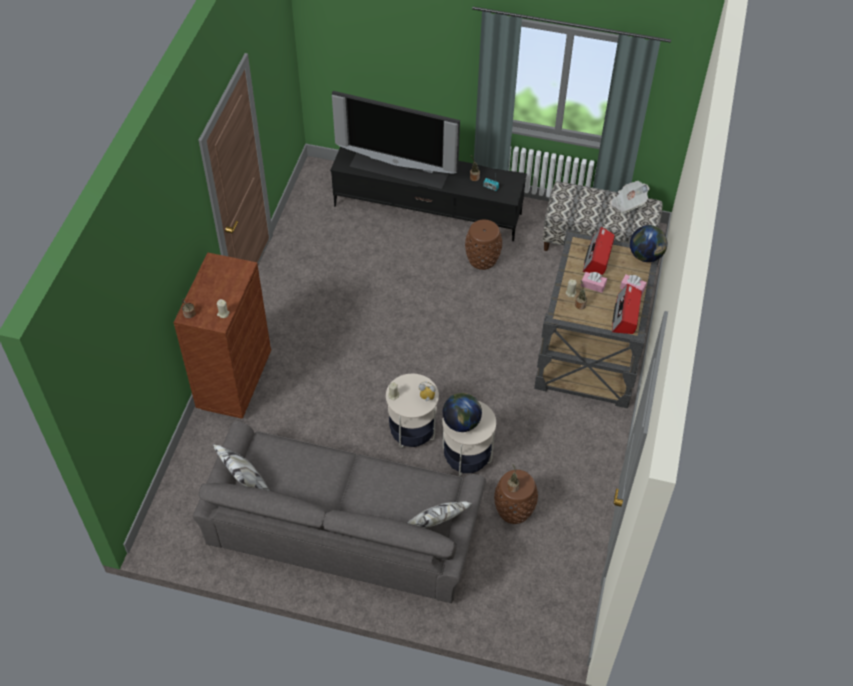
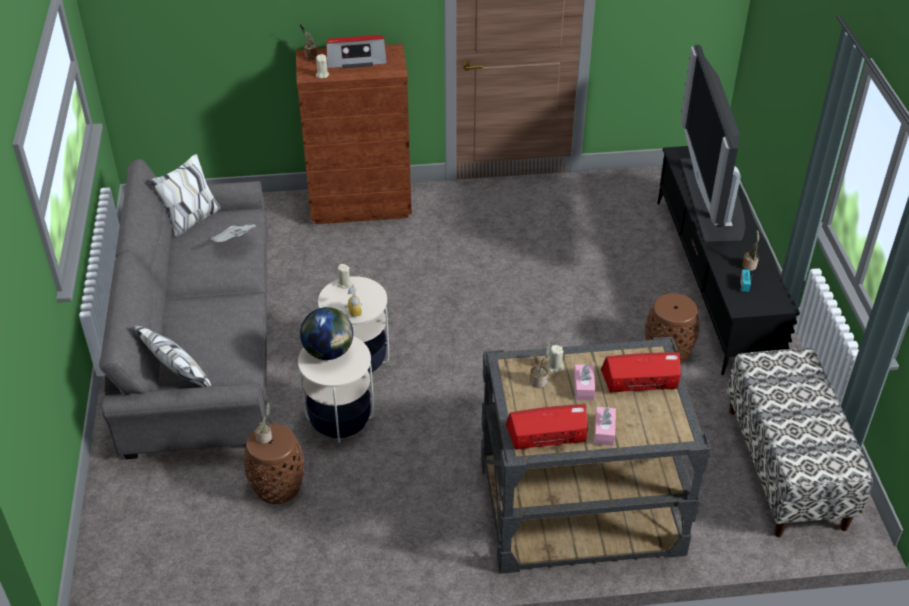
camera: 70 degrees right, 10 degrees down
newspaper [610,181,650,214] -> newspaper moved to [211,224,256,242]
globe [630,225,667,262] -> none
none -> radio [326,35,387,69]

